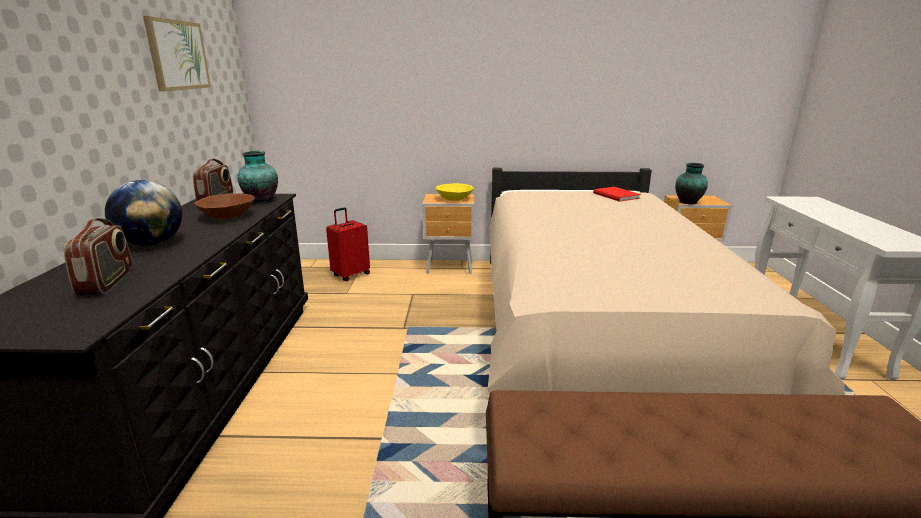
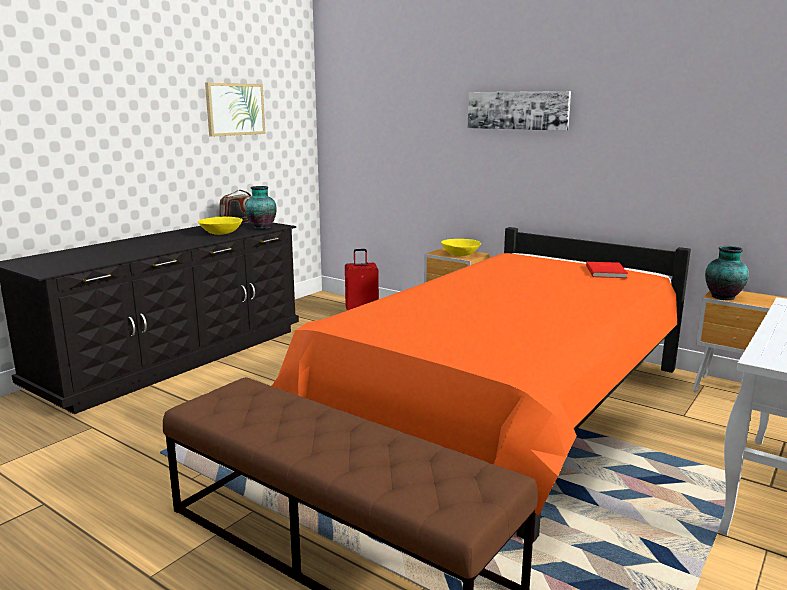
camera: 35 degrees right, 5 degrees down
radio [63,218,133,296] -> none
globe [105,180,182,246] -> none
brown bowl [195,193,255,219] -> yellow bowl [198,217,243,235]
beige bed [488,168,845,395] -> orange bed [272,227,691,542]
none -> picture [468,91,571,131]

